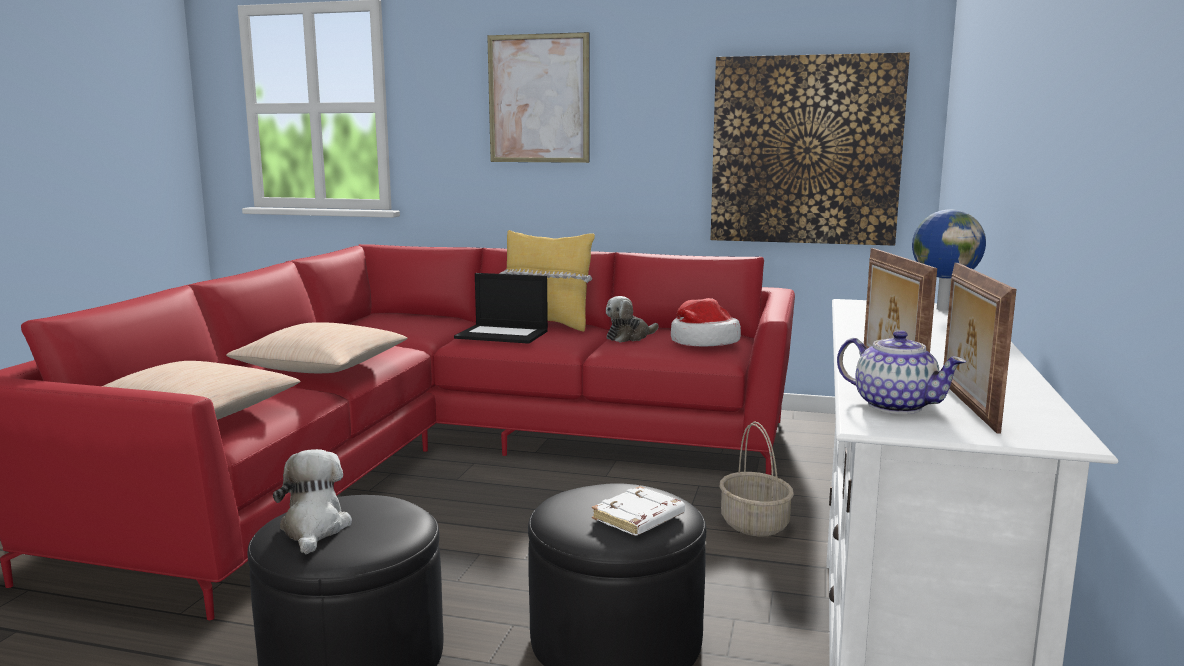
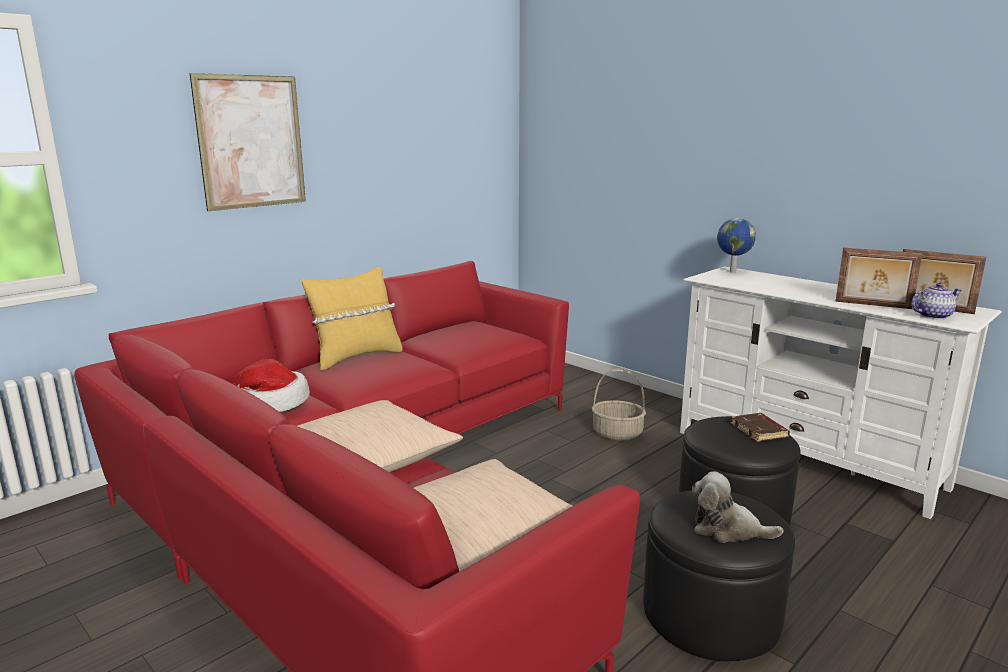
camera: 60 degrees left, 5 degrees up
laptop [454,273,548,344] -> none
white book [592,486,685,536] -> brown book [731,413,790,442]
plush toy [606,296,659,342] -> none
hat [671,298,741,347] -> hat moved to [232,359,310,412]
picture [711,53,910,246] -> none

